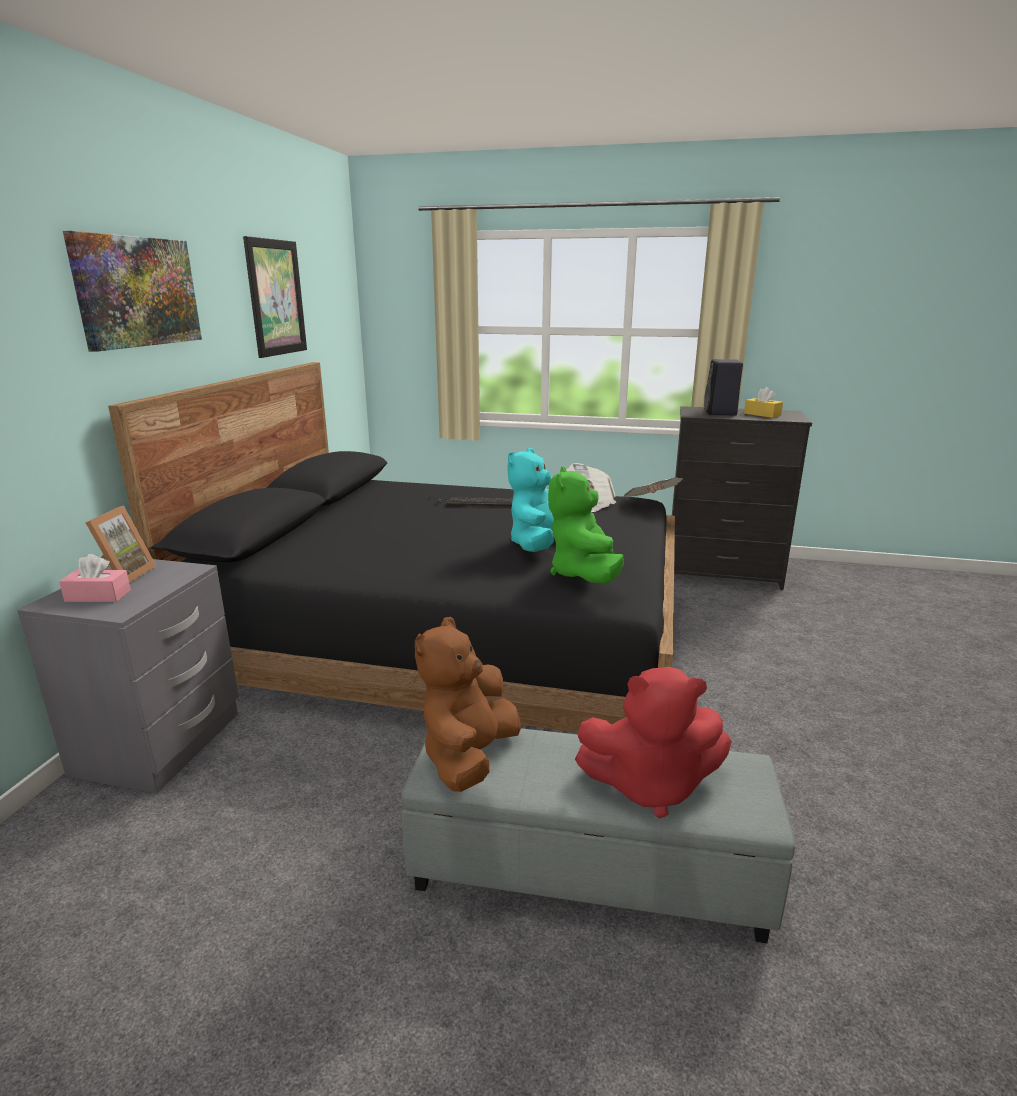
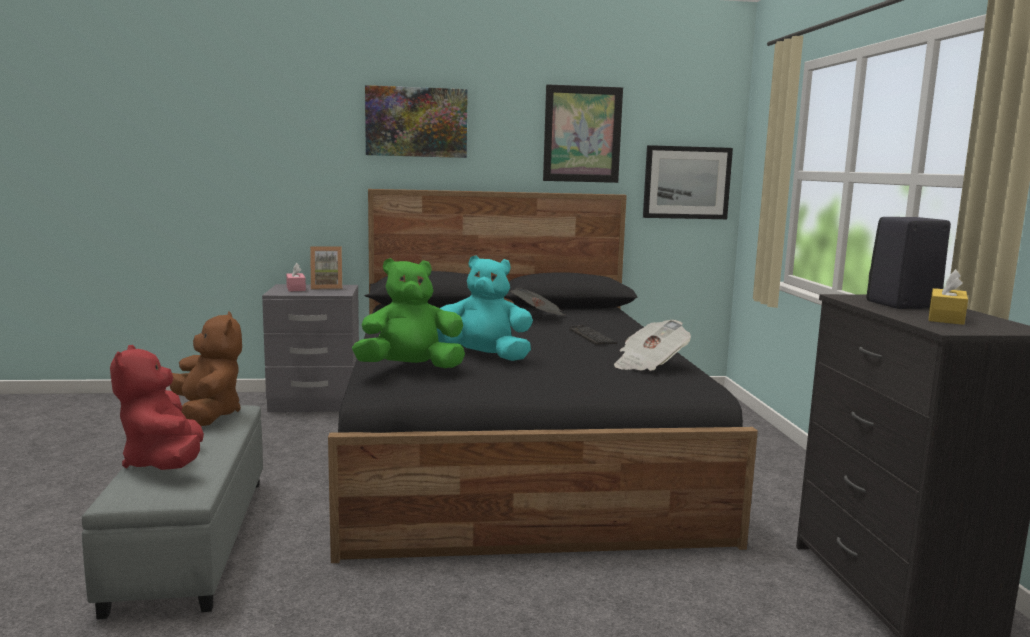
camera: 70 degrees right, 10 degrees down
brown plush toy [415,617,521,792] -> brown plush toy turned 60 degrees clockwise [170,311,242,426]
newspaper [622,477,683,497] -> newspaper moved to [510,288,565,315]
none -> picture [643,145,733,219]

